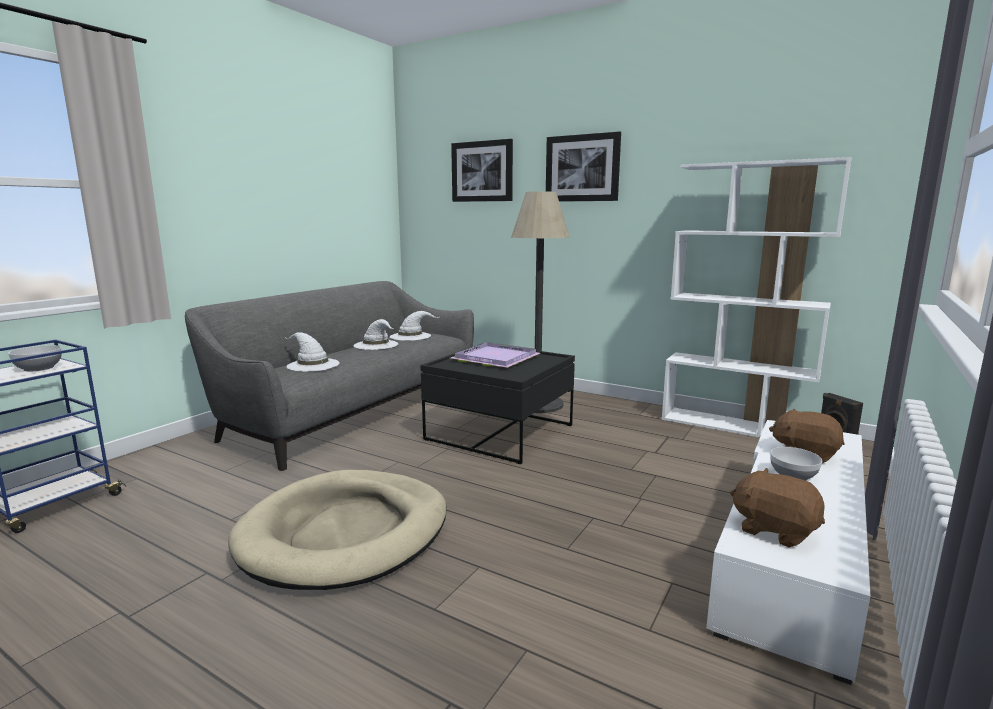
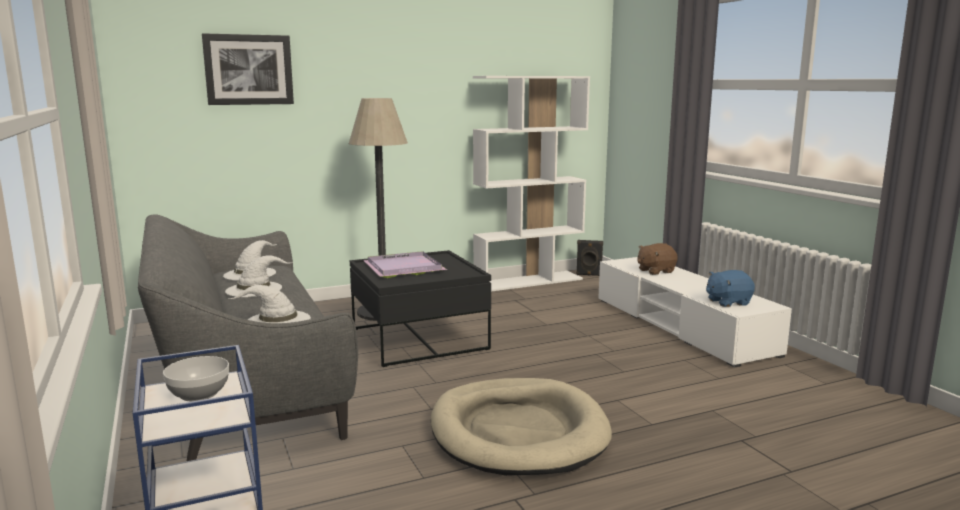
camera: 55 degrees left, 0 degrees up
picture [546,132,621,202] -> none
brown plush toy [730,468,825,548] -> blue plush toy [706,270,755,307]
bowl [770,447,822,481] -> none

